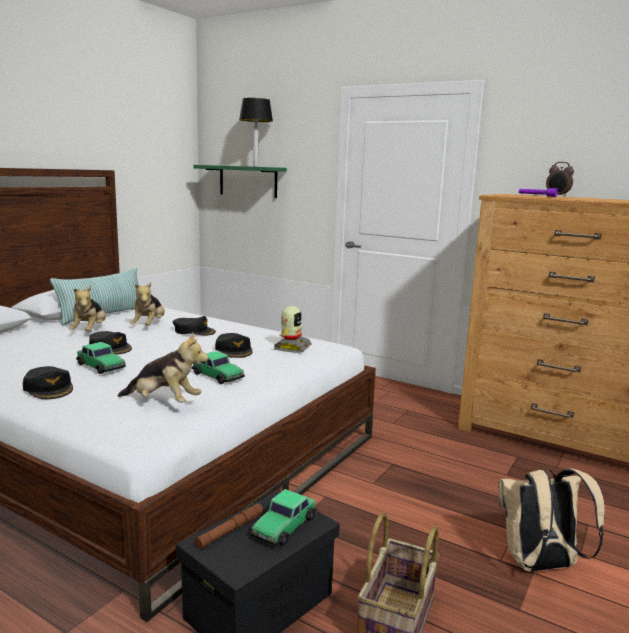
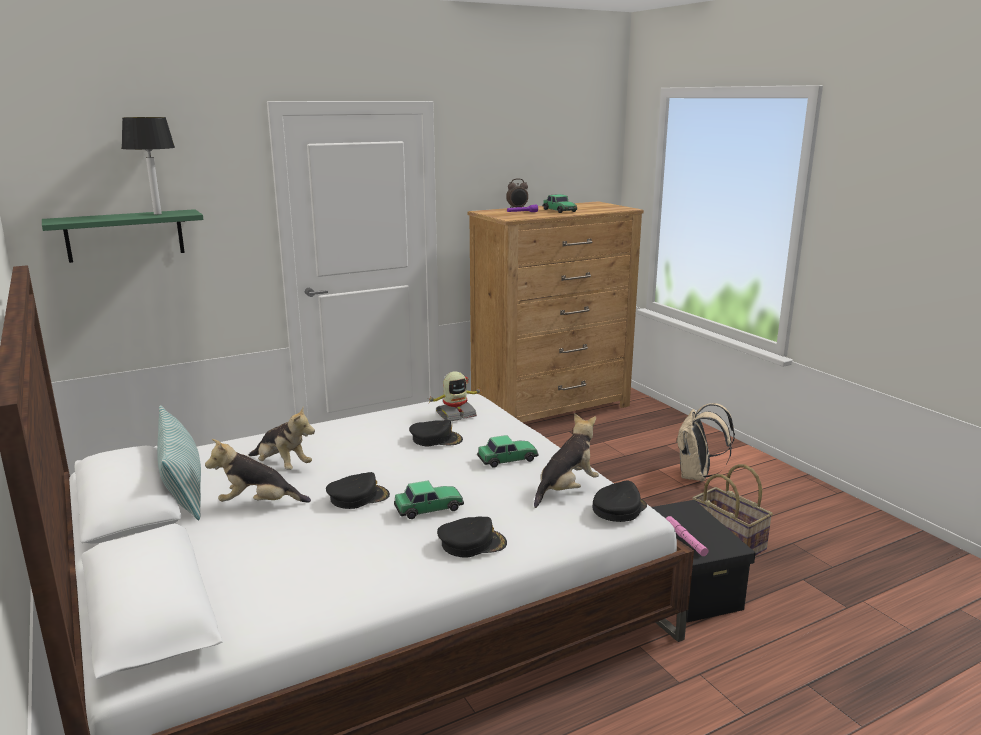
camera: 60 degrees left, 5 degrees up
plush toy [69,286,106,331] -> plush toy turned 150 degrees clockwise [205,439,311,502]
black cap [173,316,216,336] -> black cap moved to [593,481,647,522]
brown flashlight [195,503,264,549] -> pink flashlight [666,516,708,556]
toy car [251,489,316,546] -> toy car moved to [543,194,577,213]
toy robot [274,306,311,353] -> toy robot turned 105 degrees clockwise [429,371,481,421]

